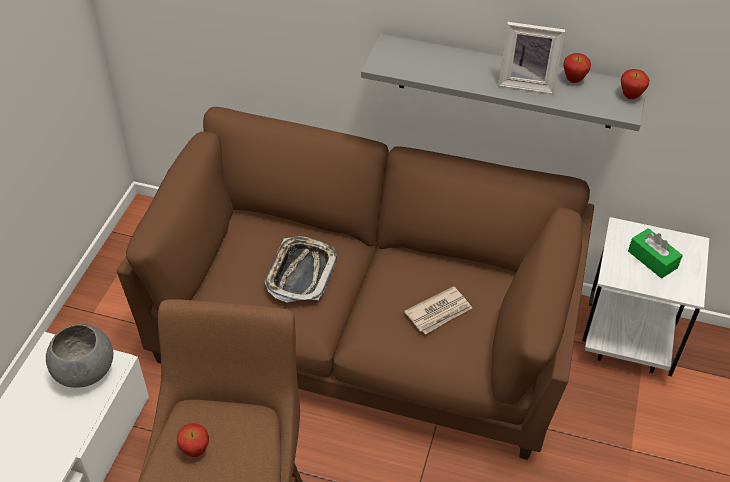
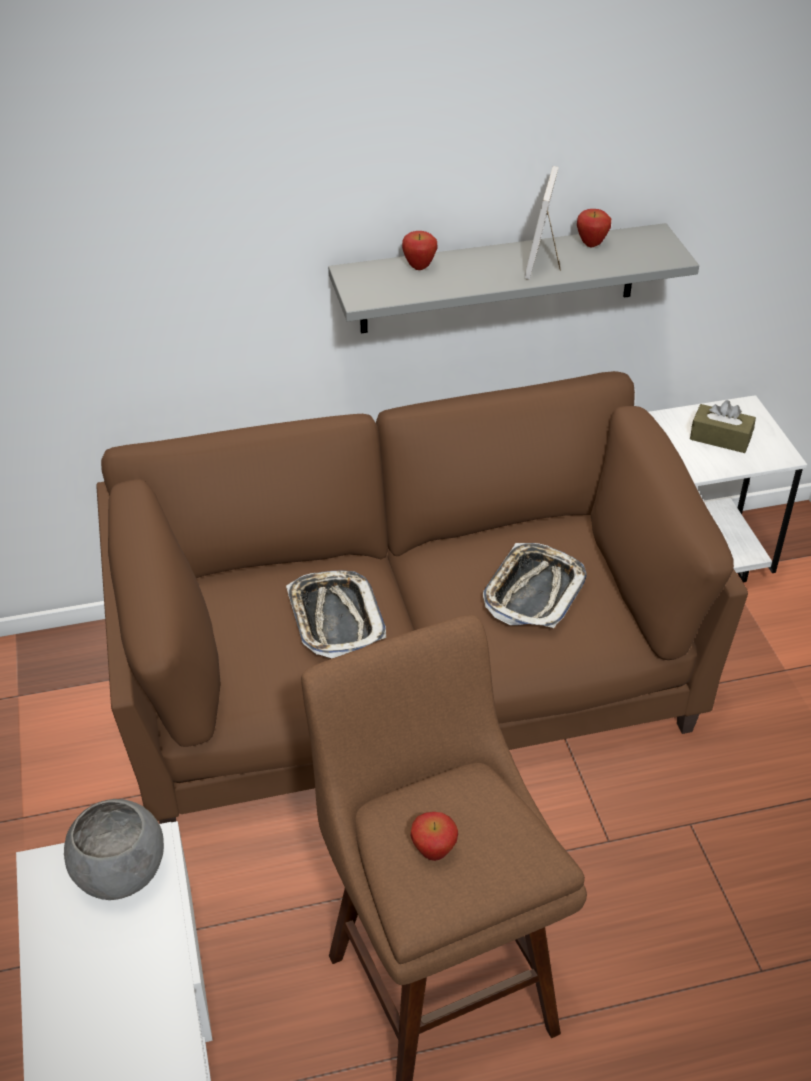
camera: 30 degrees left, 5 degrees down
newspaper [404,286,472,335] -> tray [483,543,587,628]
picture frame [498,22,566,94] -> picture frame turned 120 degrees clockwise [524,166,561,280]
apple [621,69,650,99] -> apple moved to [402,231,437,270]
green tissue box [628,228,683,279] -> brown tissue box [690,400,756,453]

